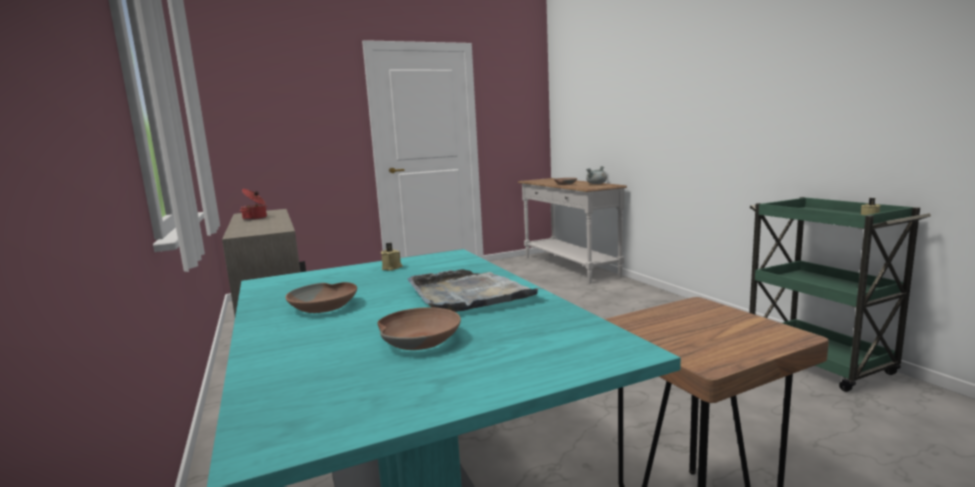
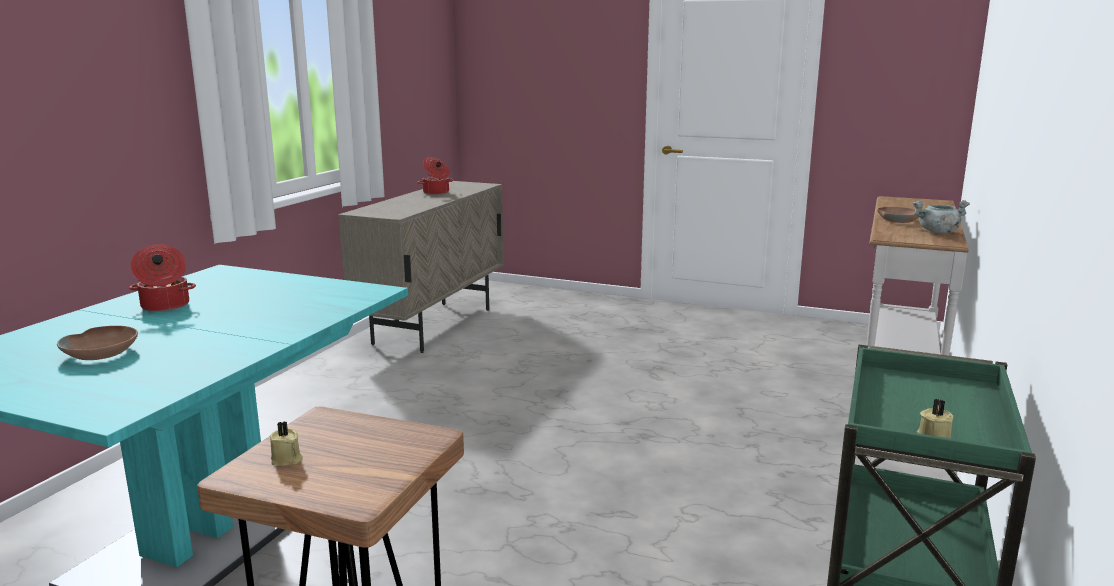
camera: 45 degrees right, 5 degrees up
brown bowl [285,282,357,313] -> cooking pot [129,244,196,312]
beige candle [381,243,403,271] -> beige candle moved to [269,421,303,466]
grey tray [407,269,543,312] -> none

